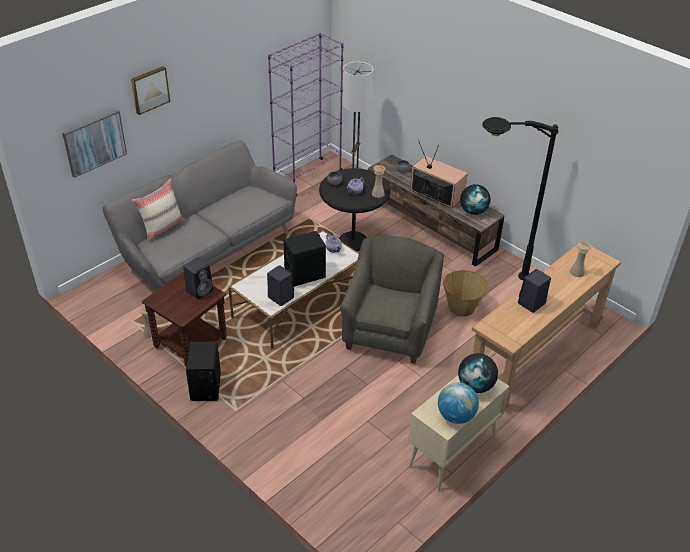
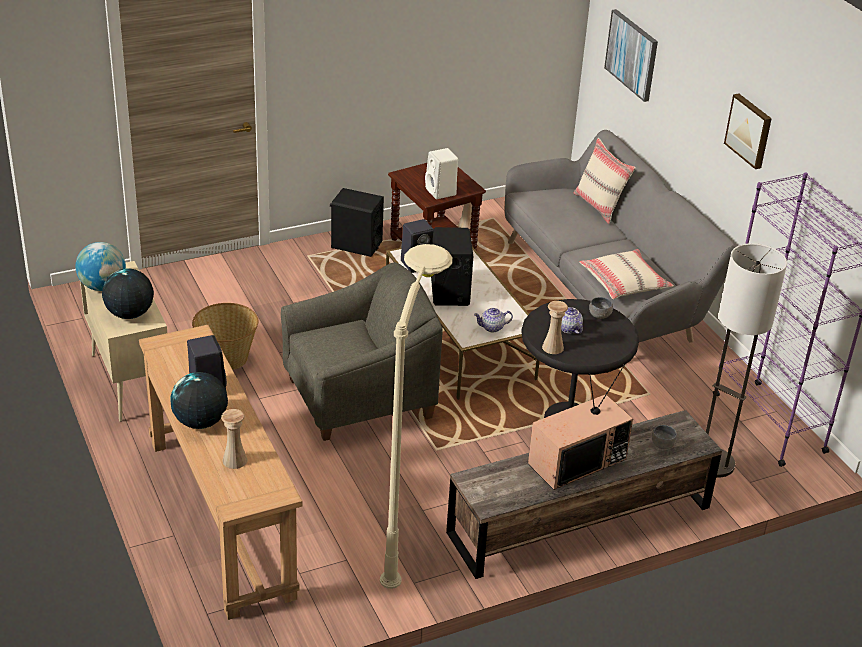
camera: 110 degrees right, 5 degrees down
picture [131,66,170,115] -> picture moved to [724,93,772,169]
black speaker [183,257,213,300] -> white speaker [425,148,458,199]
grey armchair [340,236,444,364] -> grey armchair turned 60 degrees counterclockwise [281,262,443,441]
basket [443,270,488,317] -> basket moved to [192,303,258,370]
globe [460,184,491,215] -> globe moved to [170,372,228,429]
black floor lamp [482,117,558,281] -> beige floor lamp [380,244,453,589]
none -> beige pillow [579,249,674,299]

